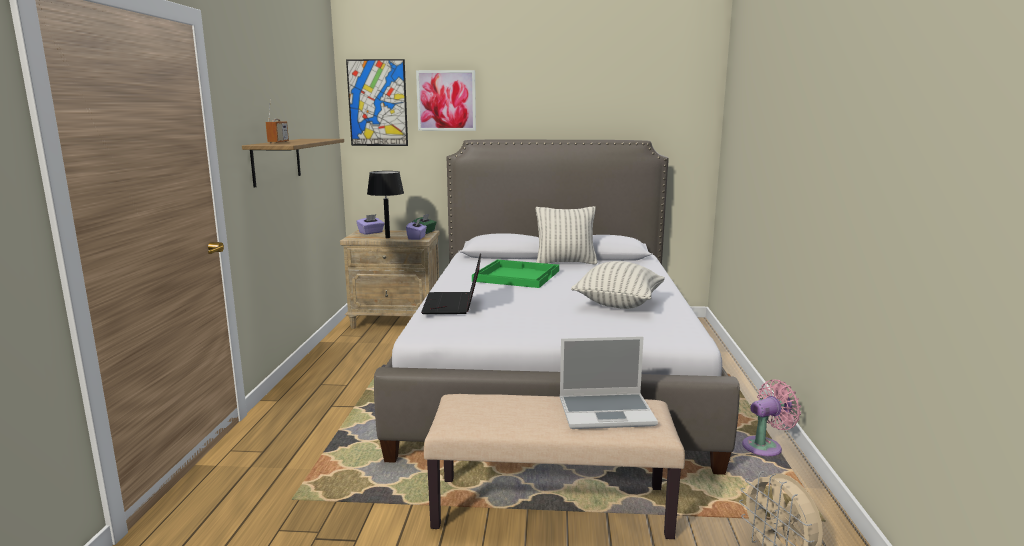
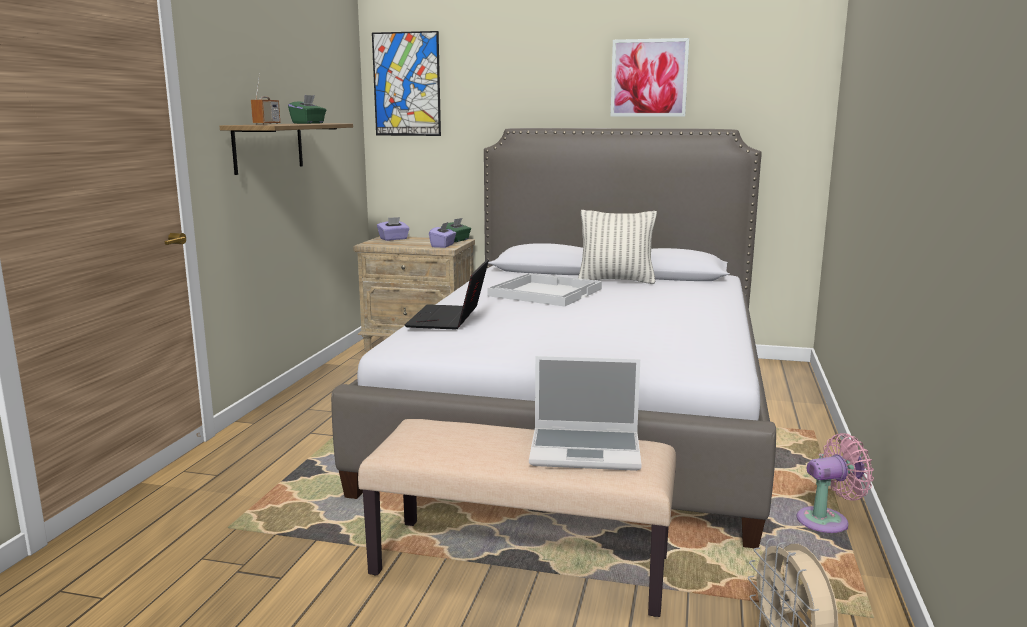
camera: 10 degrees right, 0 degrees up
black table lamp [367,171,404,238] -> none
picture [416,70,476,131] -> picture moved to [611,38,689,117]
green tray [472,259,559,288] -> white tray [487,273,602,307]
pillow [571,261,665,309] -> none
none -> green tissue box [288,95,326,124]

